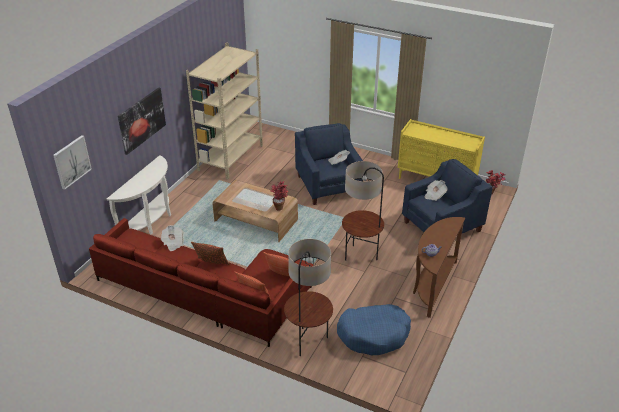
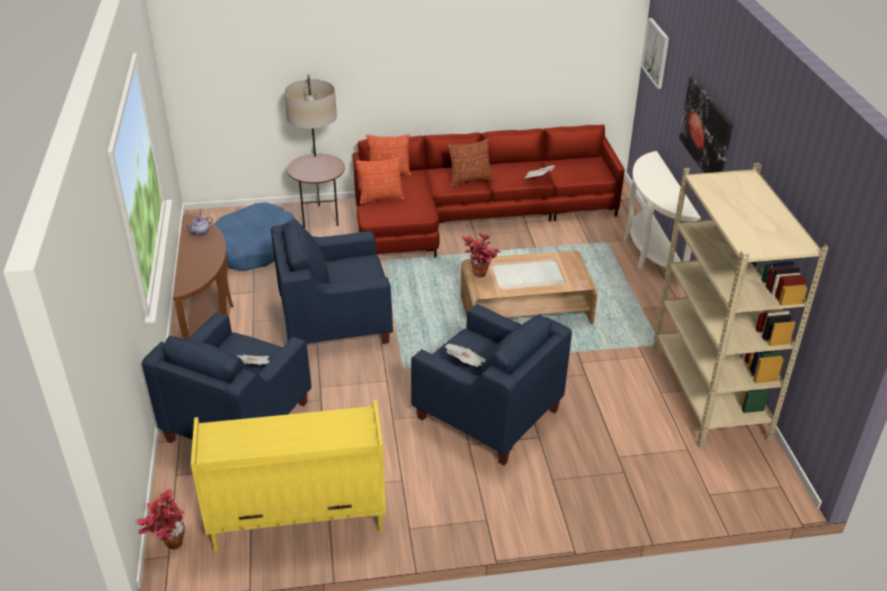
camera: 145 degrees right, 0 degrees up
floor lamp [342,161,384,261] -> blue armchair [271,218,393,344]

